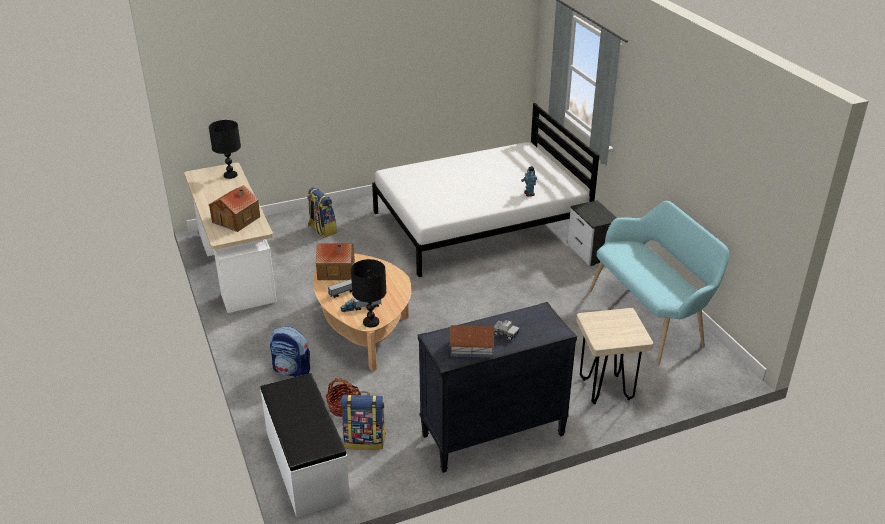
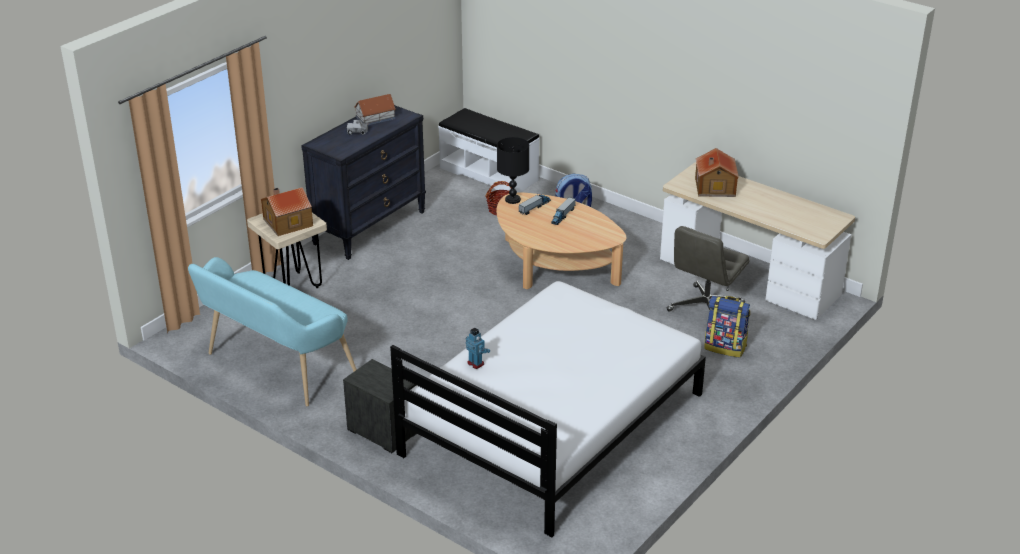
camera: 150 degrees right, 0 degrees up
black table lamp [209,120,241,179] -> none
toy house [316,243,355,280] -> toy house moved to [261,187,313,236]
backpack [341,391,386,450] -> none
none -> grey office chair [667,226,749,312]

